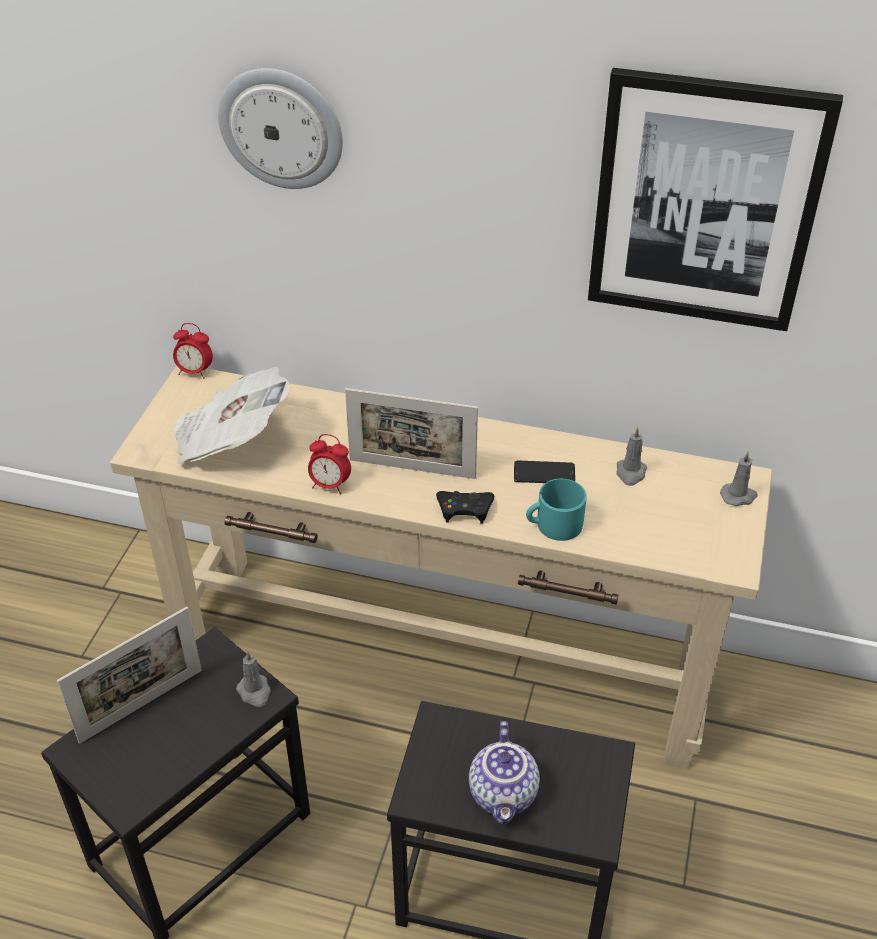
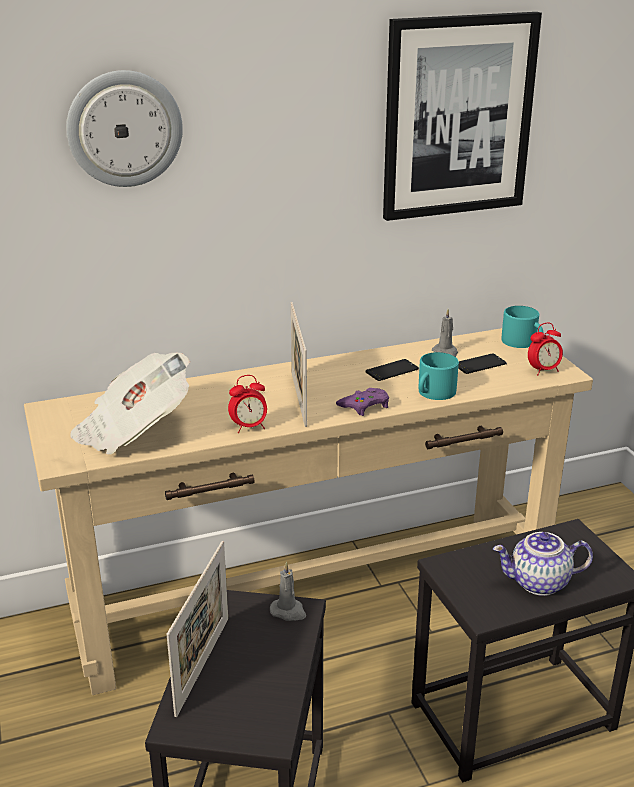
camera: 35 degrees left, 15 degrees down
alarm clock [173,323,213,379] -> alarm clock moved to [528,323,563,375]
picture frame [345,388,478,479] -> picture frame turned 105 degrees clockwise [291,302,307,427]
black game controller [436,491,494,524] -> purple game controller [336,388,389,416]
teapot [469,721,540,824] -> teapot turned 120 degrees clockwise [493,532,593,596]
grey candle [720,451,758,506] -> turquoise mug [502,306,543,348]
none -> phone [458,354,507,374]

